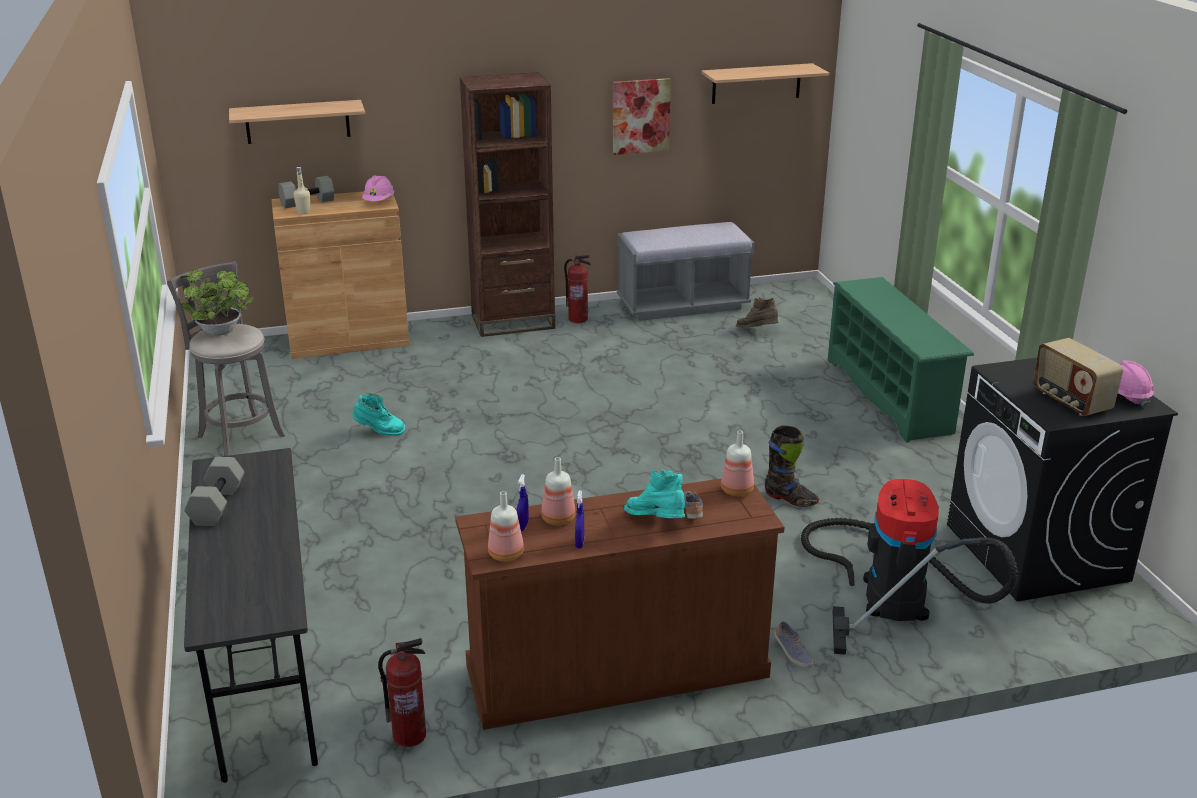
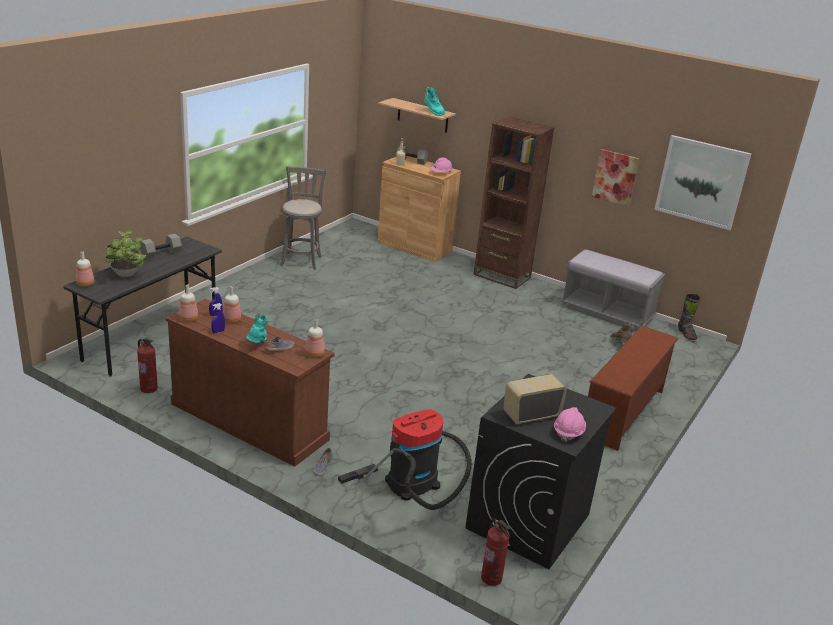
camera: 45 degrees right, 0 degrees up
potted plant [181,270,254,336] -> potted plant moved to [105,230,146,277]
turquoise boot [352,393,405,436] -> turquoise boot moved to [425,87,445,116]
fire extinguisher [564,255,591,323] -> fire extinguisher moved to [481,518,510,586]
shelf [701,63,829,104] -> picture [654,135,751,230]
black boot [765,425,819,507] -> black boot moved to [678,294,700,340]
green shoe rack [828,277,974,443] -> brown shoe rack [588,326,679,451]
radio [1033,338,1123,416] -> radio turned 45 degrees clockwise [503,374,567,424]
none -> bottle [76,251,94,287]

